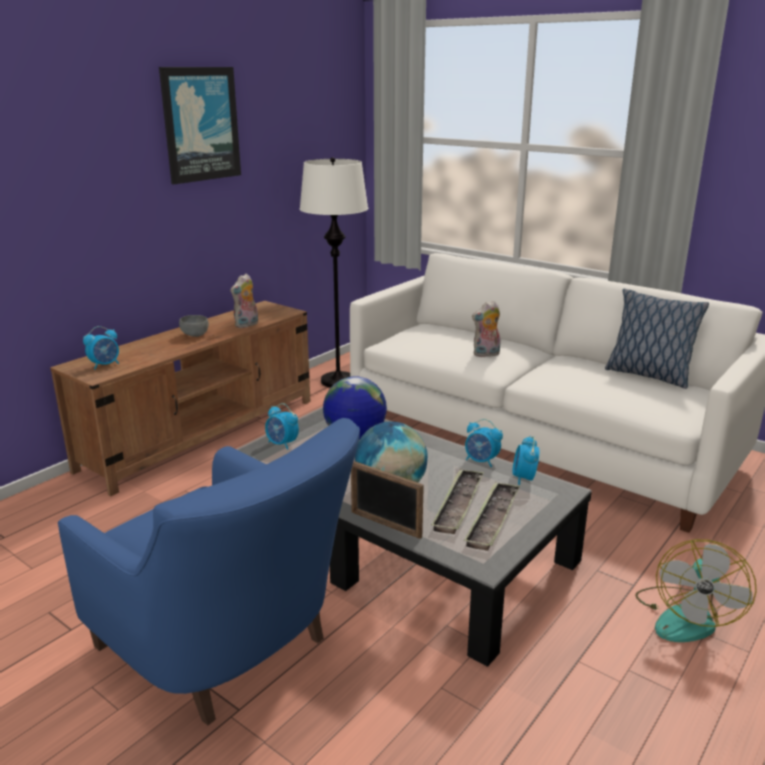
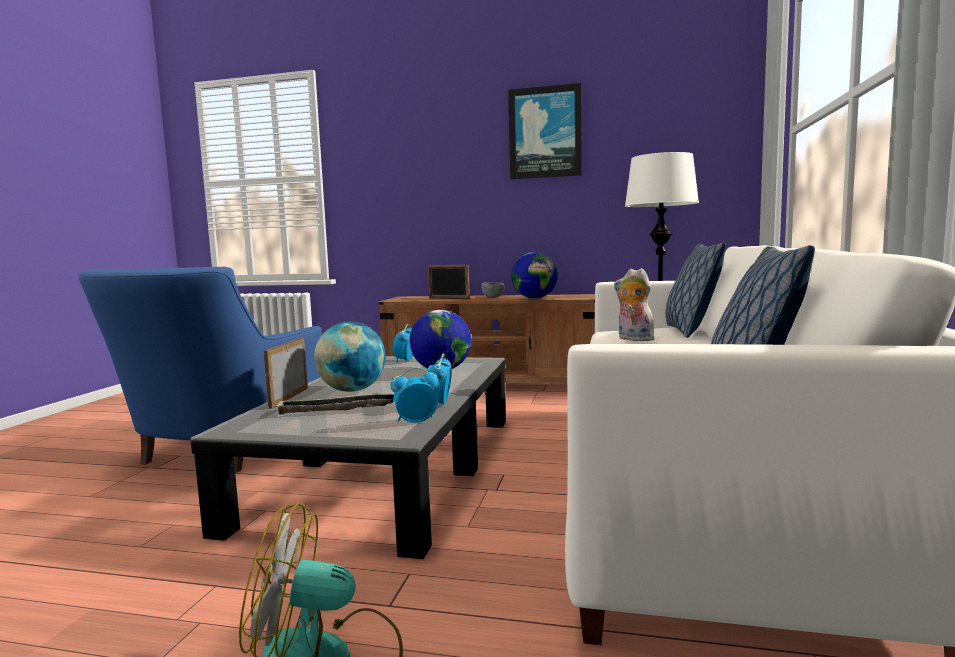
camera: 65 degrees right, 15 degrees down
alarm clock [83,326,119,370] -> none
plush toy [230,274,258,328] -> globe [511,252,558,299]
tray [464,482,520,551] -> none
none -> picture frame [428,265,470,299]
none -> pillow [666,242,726,338]

